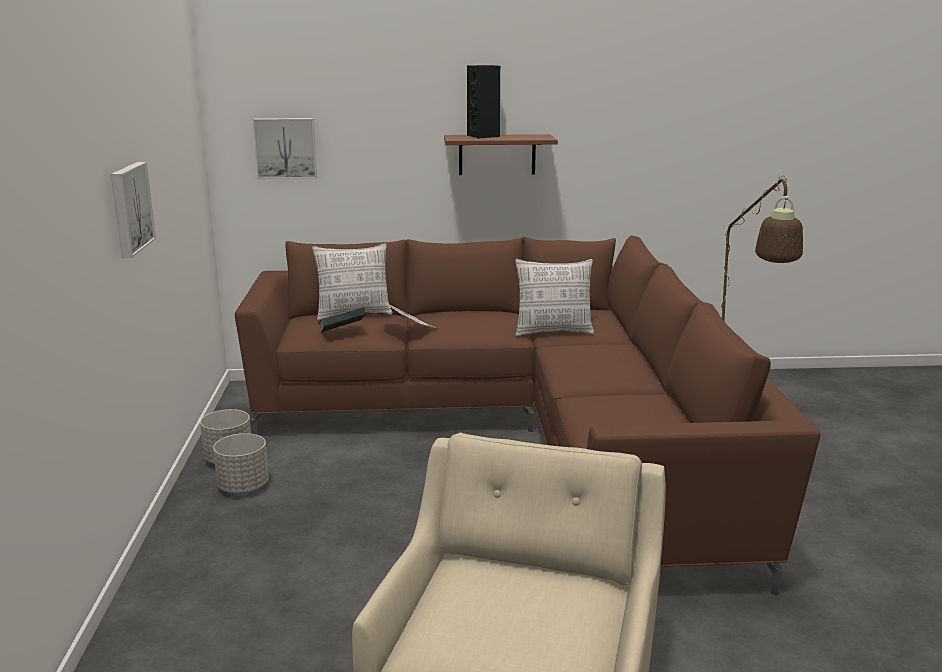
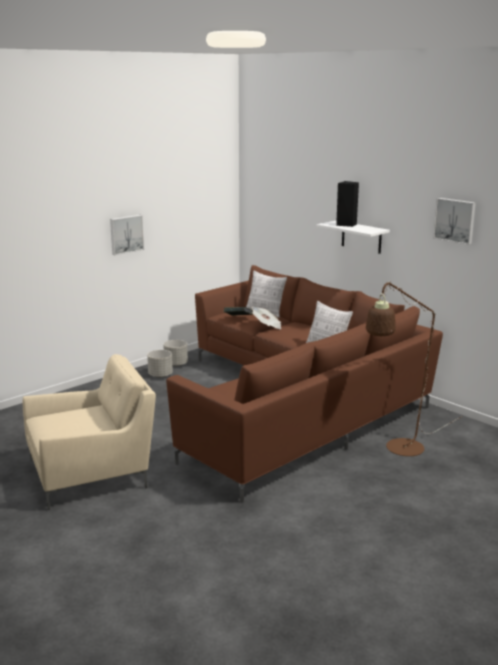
camera: 50 degrees right, 0 degrees up
picture [253,118,317,179] -> picture moved to [433,198,476,245]
brown shelf [444,134,558,175] -> white shelf [317,220,390,254]

